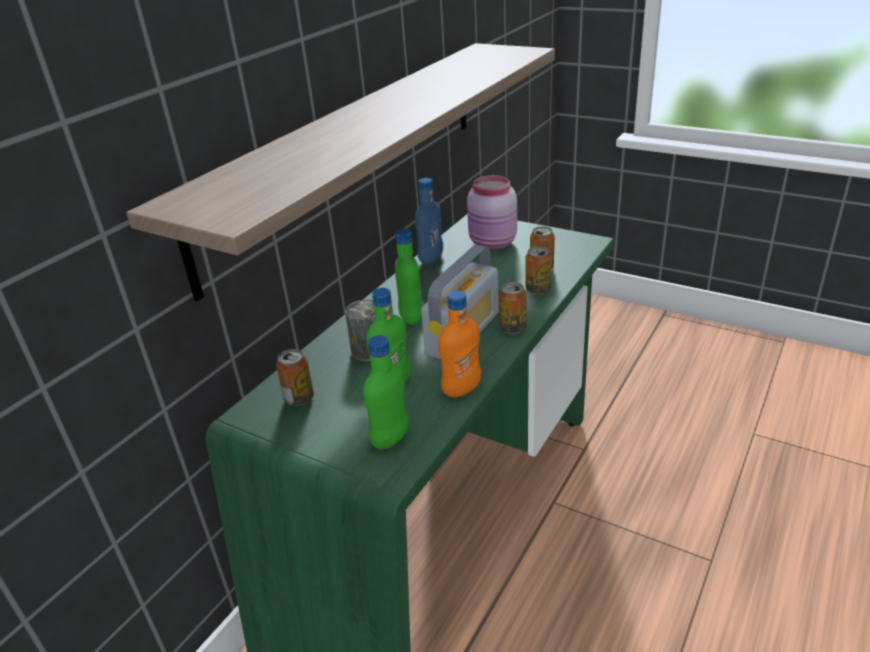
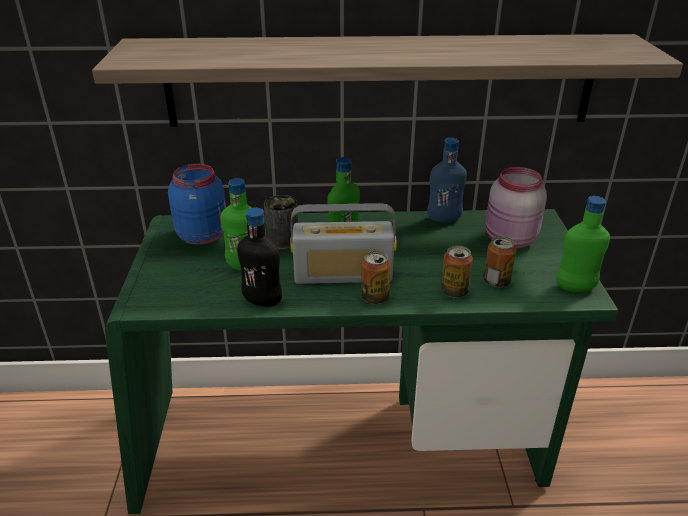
camera: 55 degrees right, 0 degrees up
can [276,349,314,406] -> blue jar [168,164,226,245]
green bottle [363,335,409,449] -> green bottle moved to [556,196,610,292]
orange bottle [438,291,481,397] -> black bottle [237,208,282,307]

